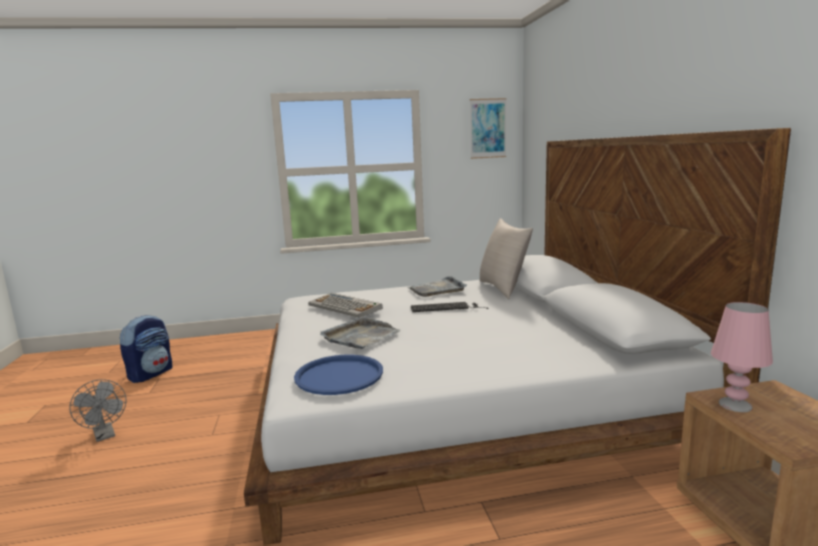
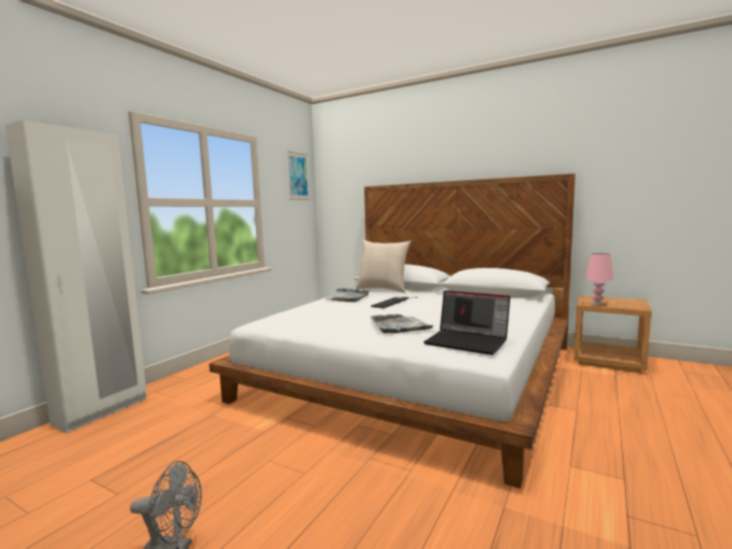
camera: 50 degrees left, 5 degrees down
backpack [120,315,172,383] -> none
blue tray [294,355,383,395] -> laptop [424,290,510,355]
keyboard [308,293,383,318] -> none
none -> white wardrobe [5,120,147,433]

